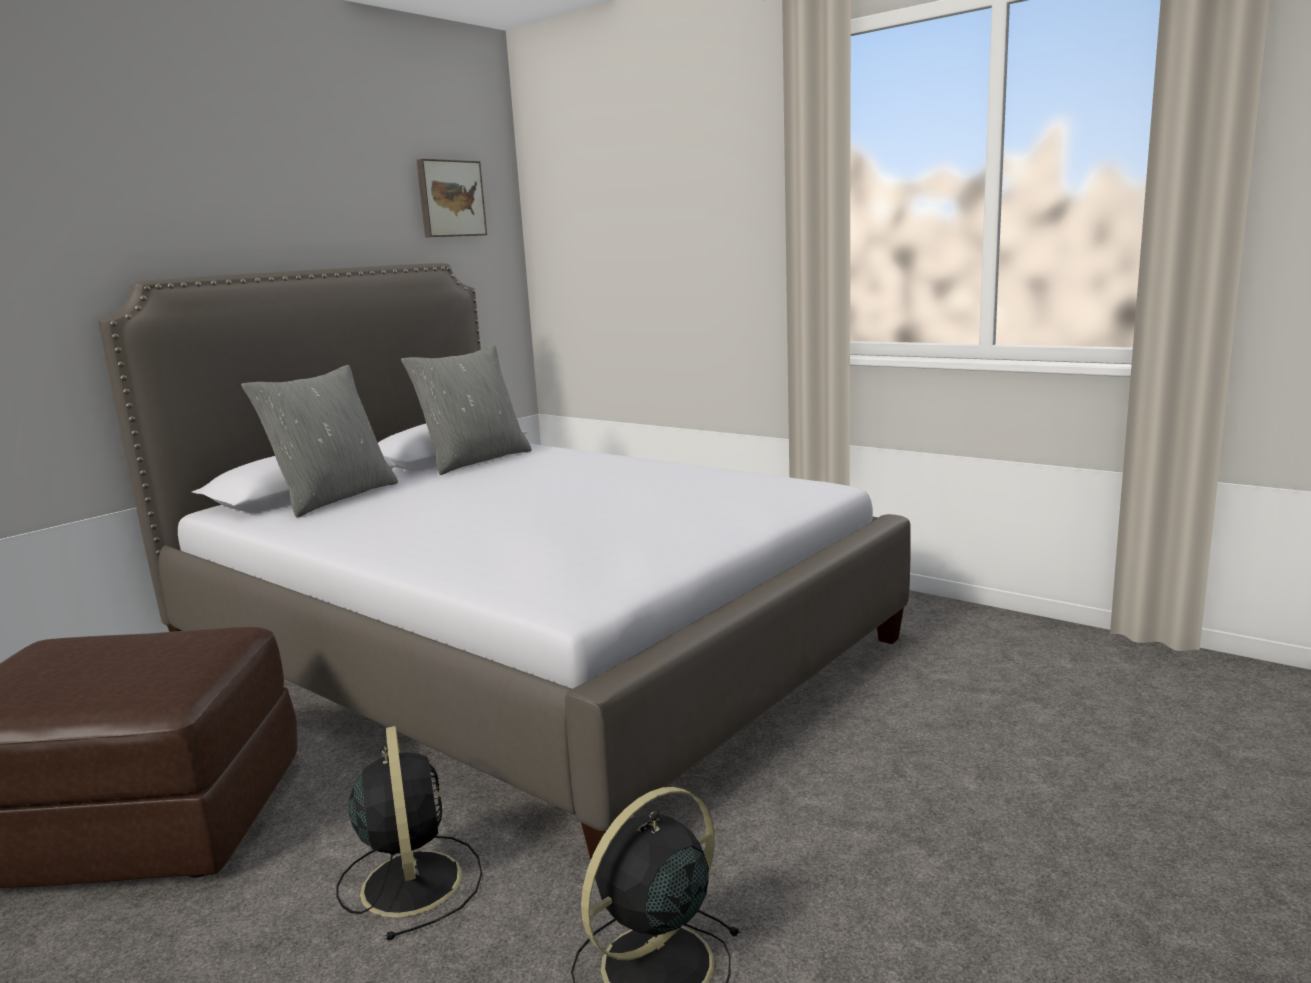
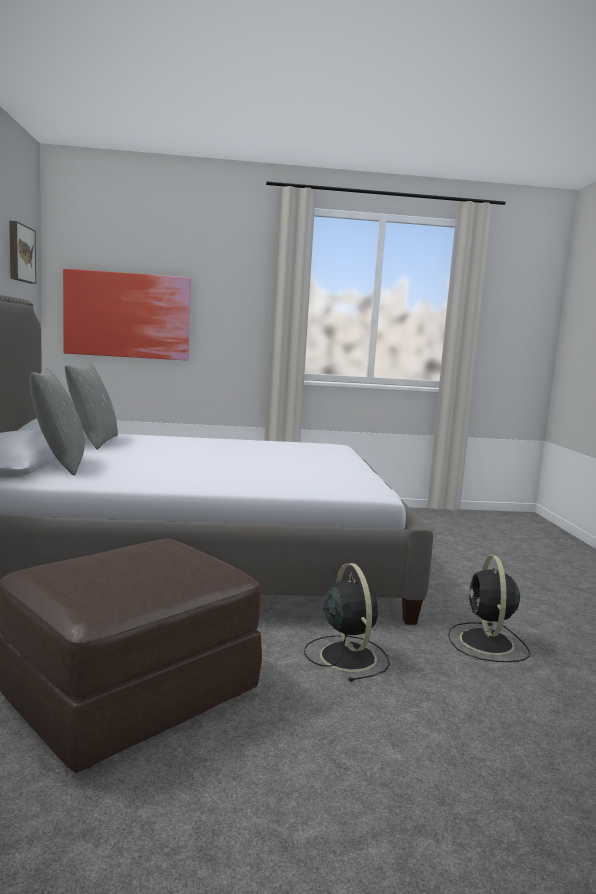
camera: 45 degrees left, 5 degrees down
black fan [336,726,482,940] -> black fan turned 45 degrees clockwise [304,563,390,682]
none -> picture [63,269,191,361]

